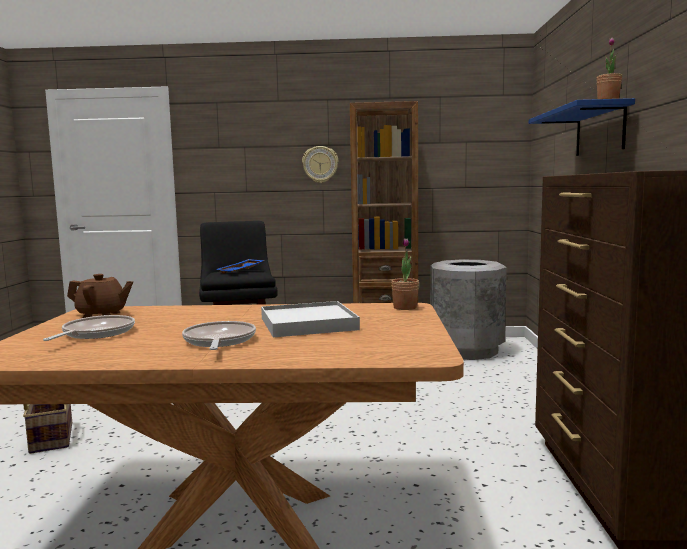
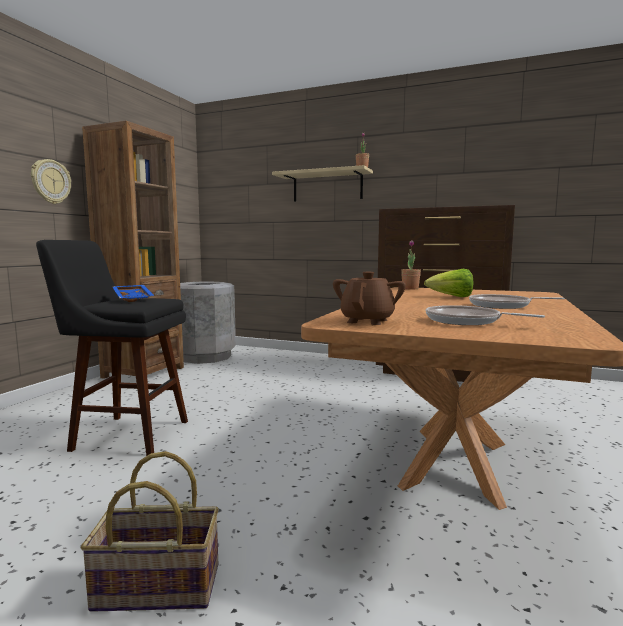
camera: 70 degrees left, 0 degrees up
white tray [261,301,360,337] -> lettuce [424,269,473,297]
blue shelf [529,98,635,156] -> beige shelf [272,165,373,202]

